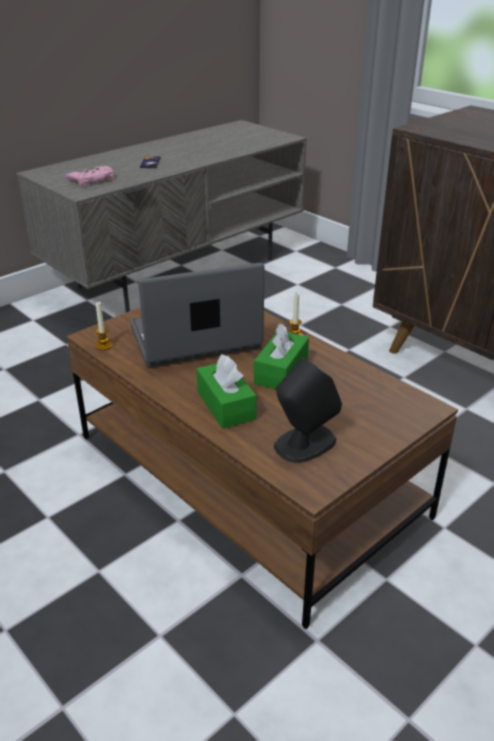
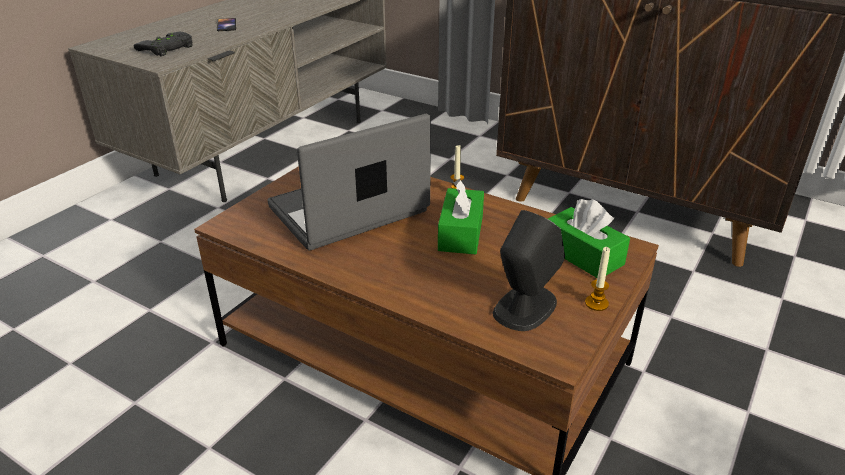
camera: 15 degrees left, 0 degrees up
pink game controller [66,166,114,187] -> black game controller [134,32,193,56]
candle [95,302,112,350] -> candle moved to [585,247,610,311]
green tissue box [197,354,256,429] -> green tissue box moved to [548,199,630,278]

